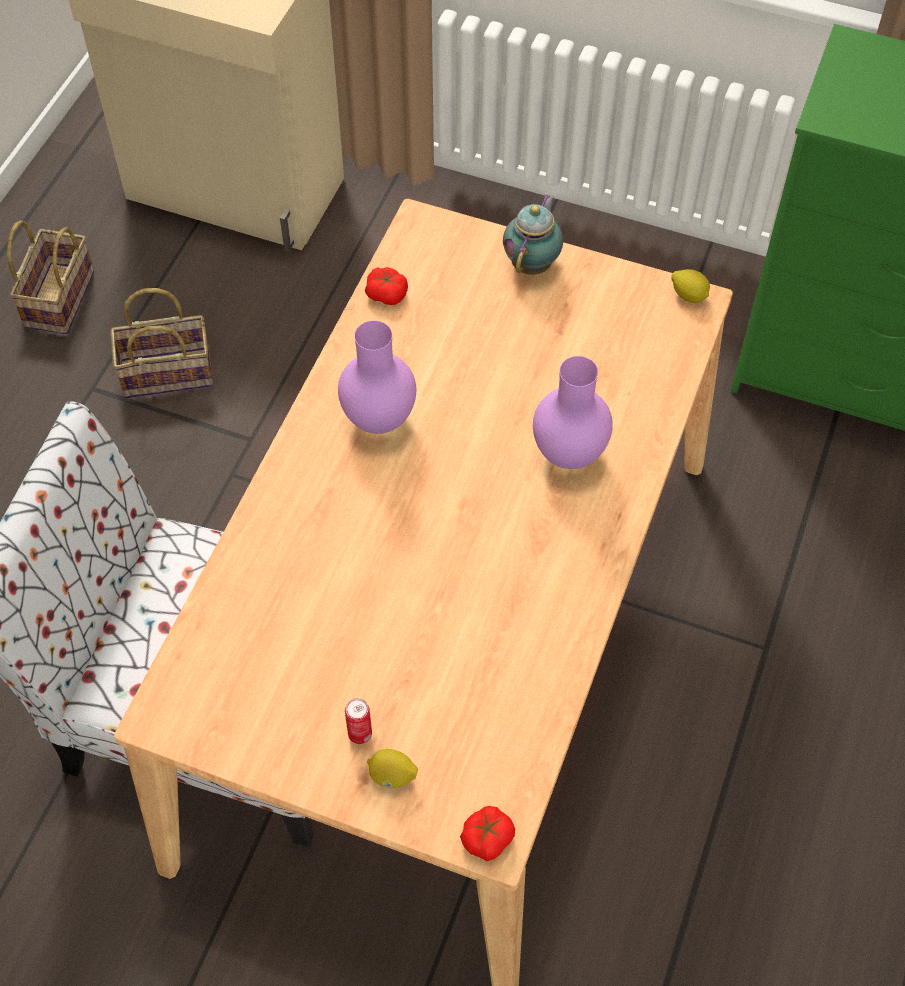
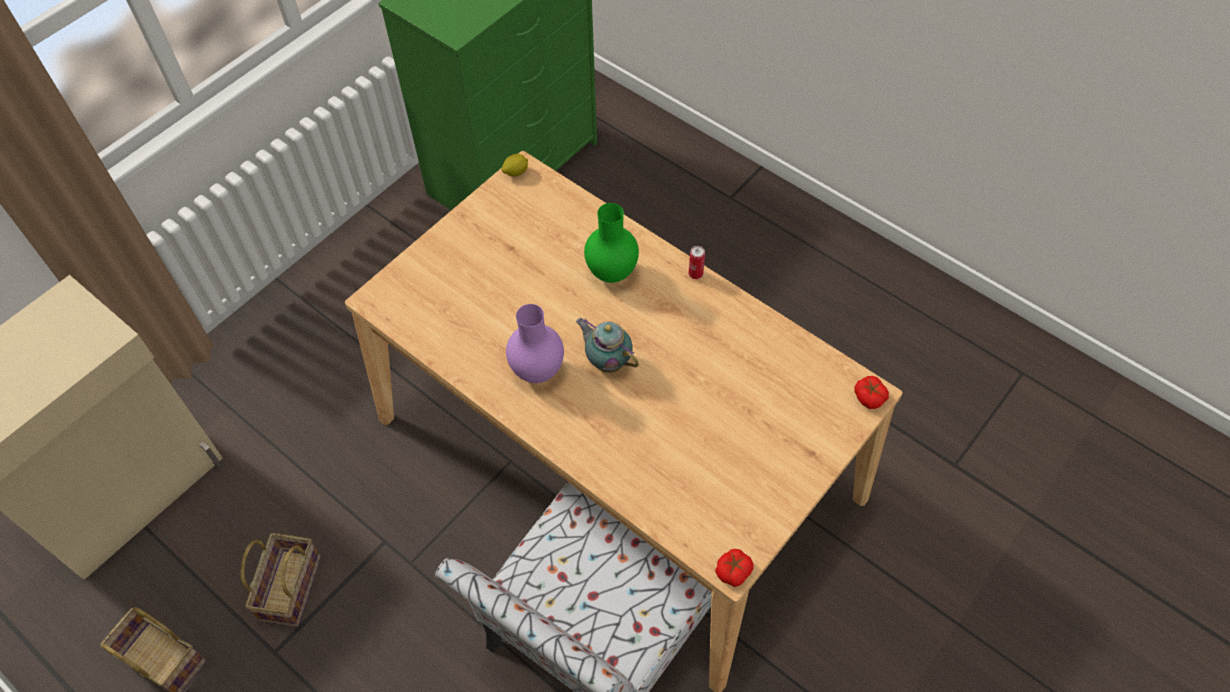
camera: 70 degrees left, 0 degrees up
can [345,698,372,744] -> can moved to [689,246,705,279]
tomato [365,267,408,305] -> tomato moved to [715,549,754,587]
lemon [367,749,418,788] -> none
teapot [503,195,563,275] -> teapot moved to [576,318,639,373]
purple vase [533,356,613,469] -> green vase [584,203,639,283]

